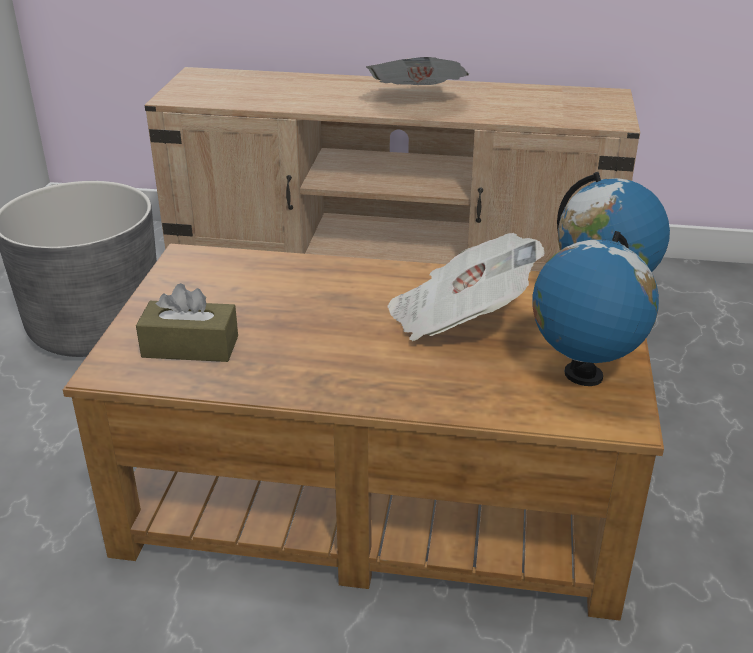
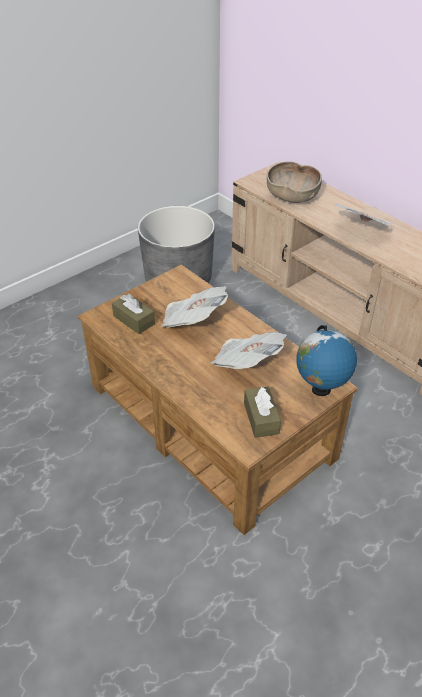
camera: 40 degrees right, 10 degrees up
globe [533,231,659,386] -> brown tissue box [244,387,281,438]
none -> newspaper [161,286,228,327]
none -> brown bowl [267,162,322,203]

